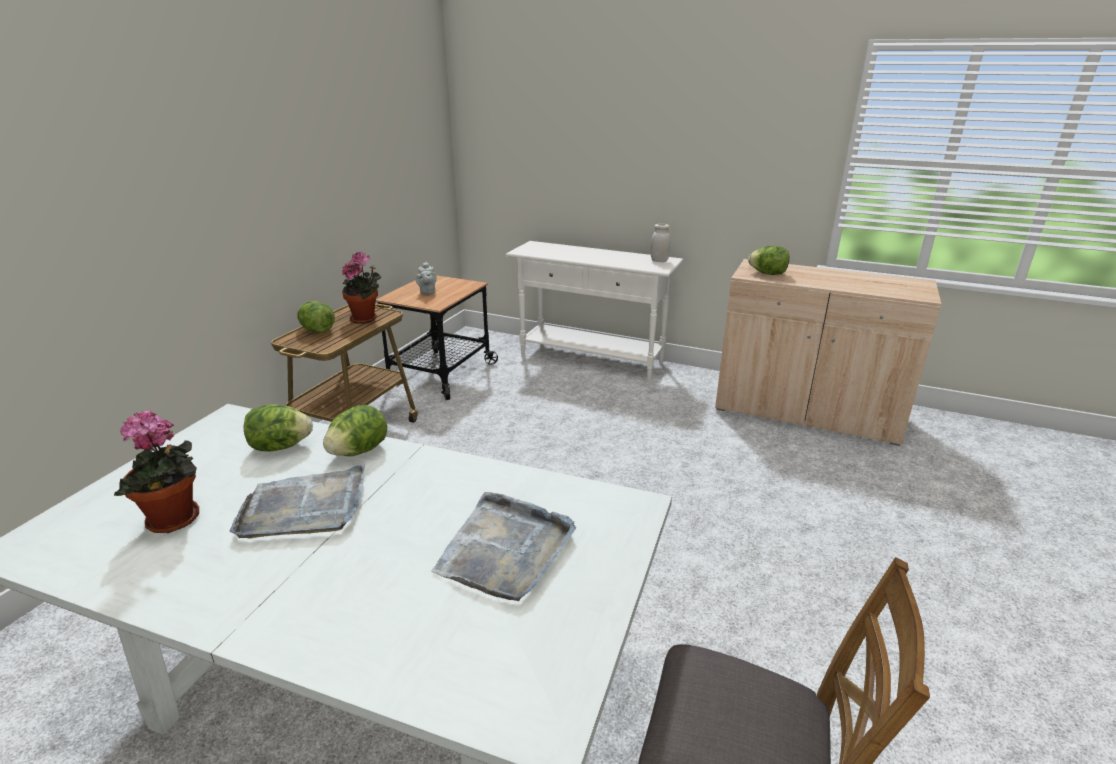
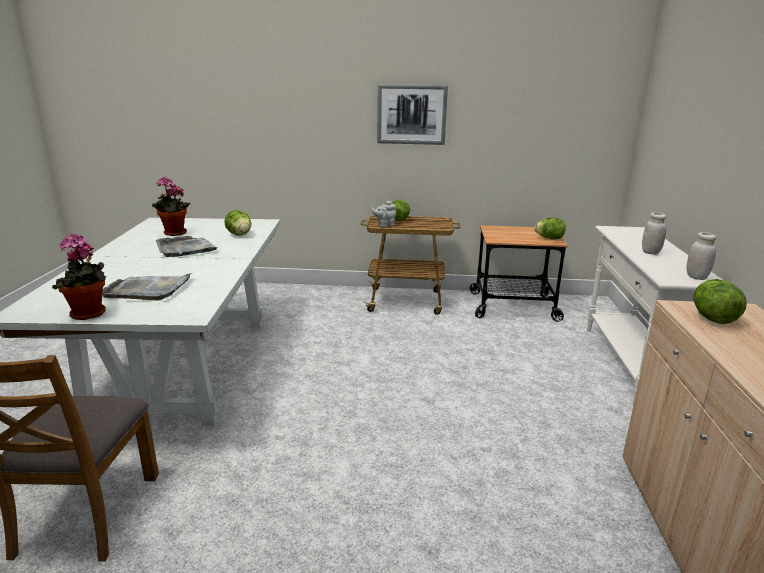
camera: 70 degrees right, 5 degrees down
lettuce [323,405,387,456] -> lettuce moved to [534,217,566,239]
potted plant [342,251,381,324] -> potted plant moved to [52,234,106,320]
grey teapot [416,262,437,295] -> grey teapot moved to [372,201,396,227]
none -> picture [377,84,448,145]
none -> white jar [642,212,666,255]

